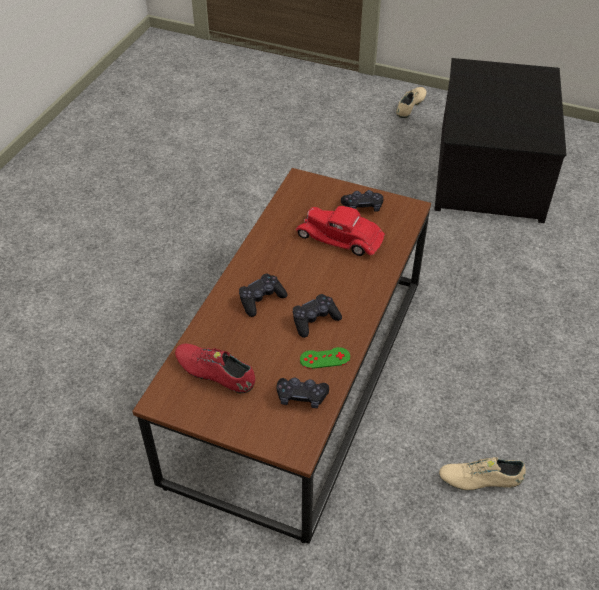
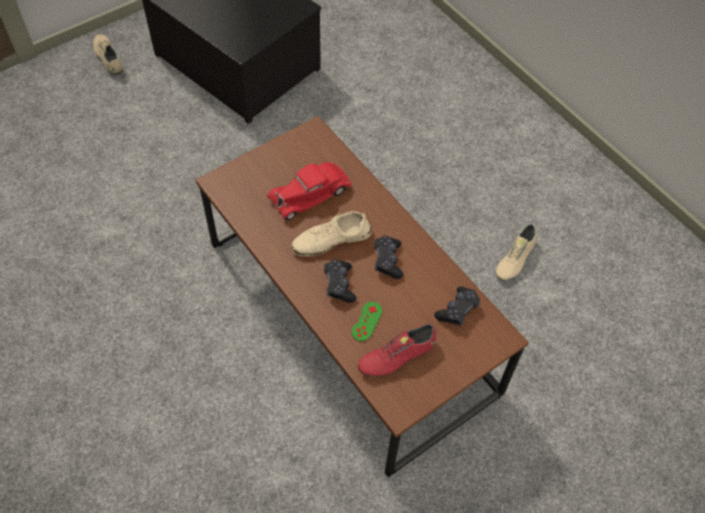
camera: 60 degrees left, 10 degrees up
green game controller [300,347,350,369] -> green game controller moved to [352,302,382,341]
black game controller [341,190,383,212] -> none
none -> beige shoe [292,211,372,256]

